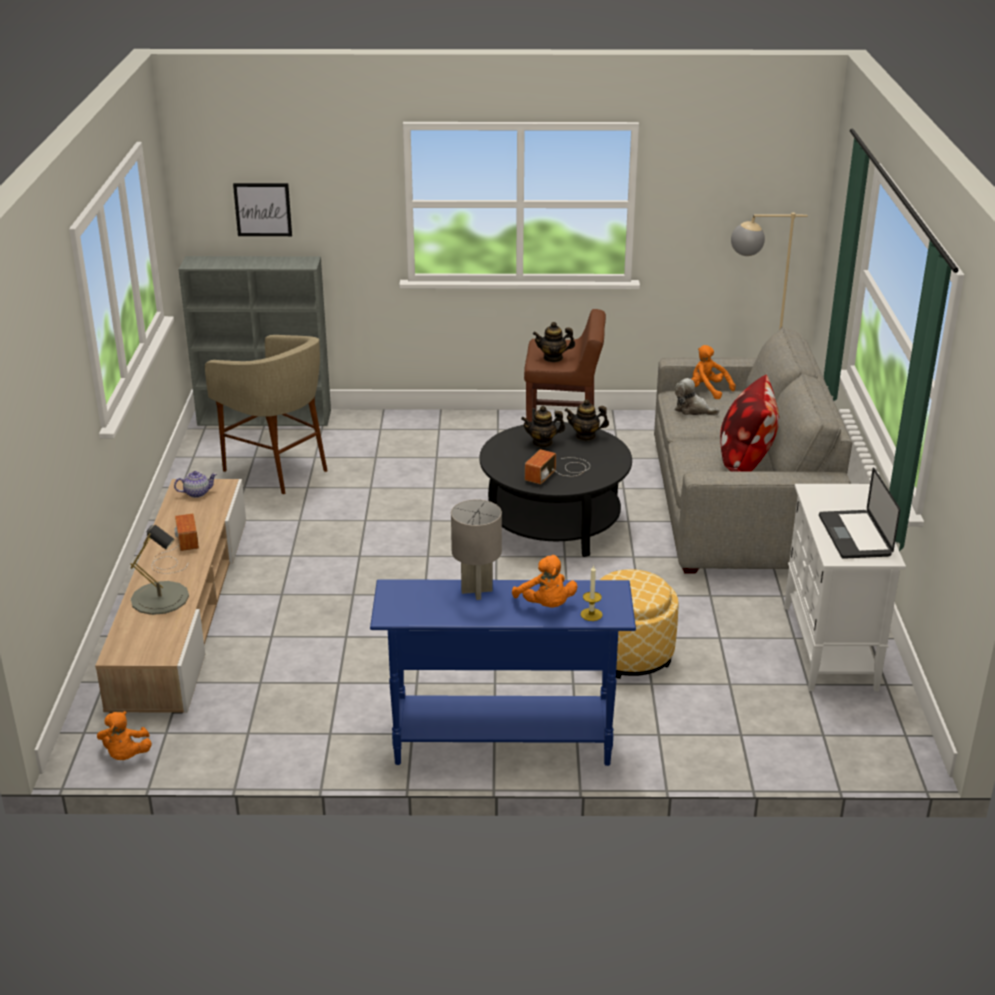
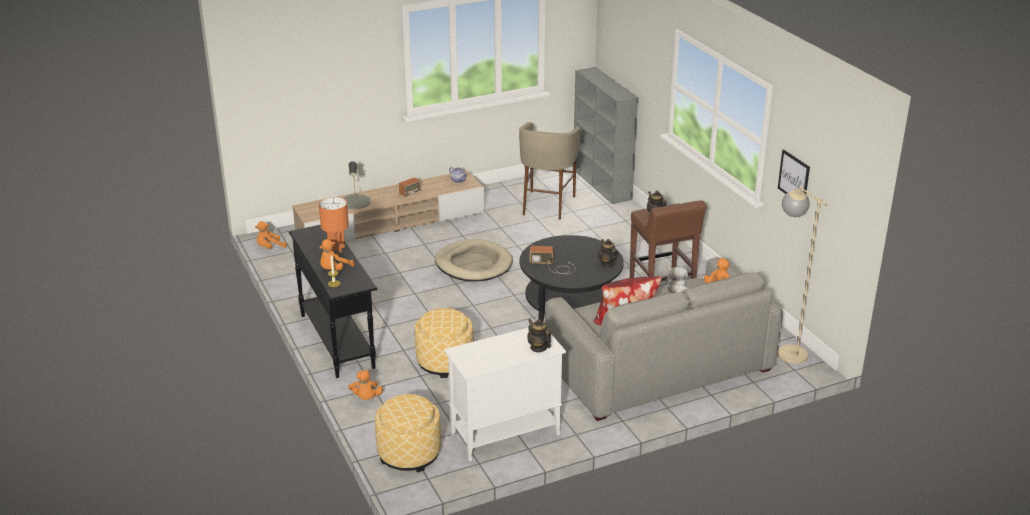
camera: 65 degrees right, 0 degrees up
picture [233,183,292,236] -> picture moved to [778,150,810,194]
blue console table [370,579,636,766] -> black console table [289,225,377,378]
grey table lamp [451,499,502,600] -> orange table lamp [319,197,349,253]
teapot [521,406,565,448] -> teapot moved to [527,319,551,352]
laptop [819,467,900,559] -> none
none -> orange plush toy [348,370,383,400]
none -> ottoman [375,394,441,472]
none -> beige dog bed [435,239,513,282]

